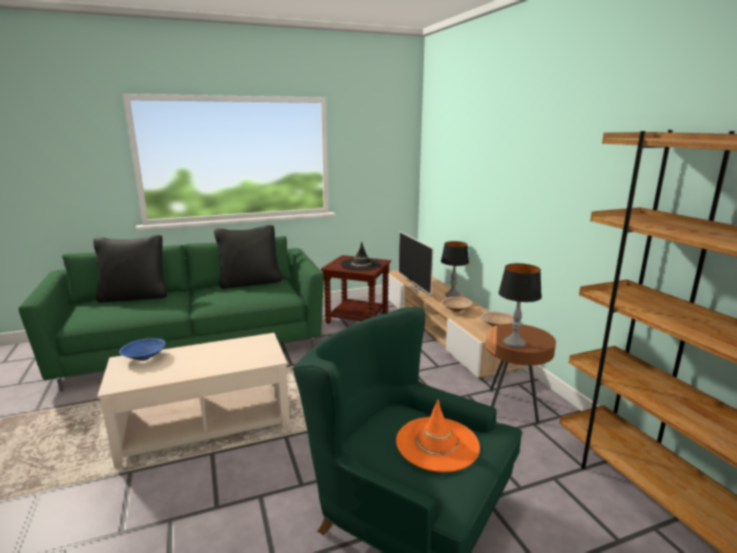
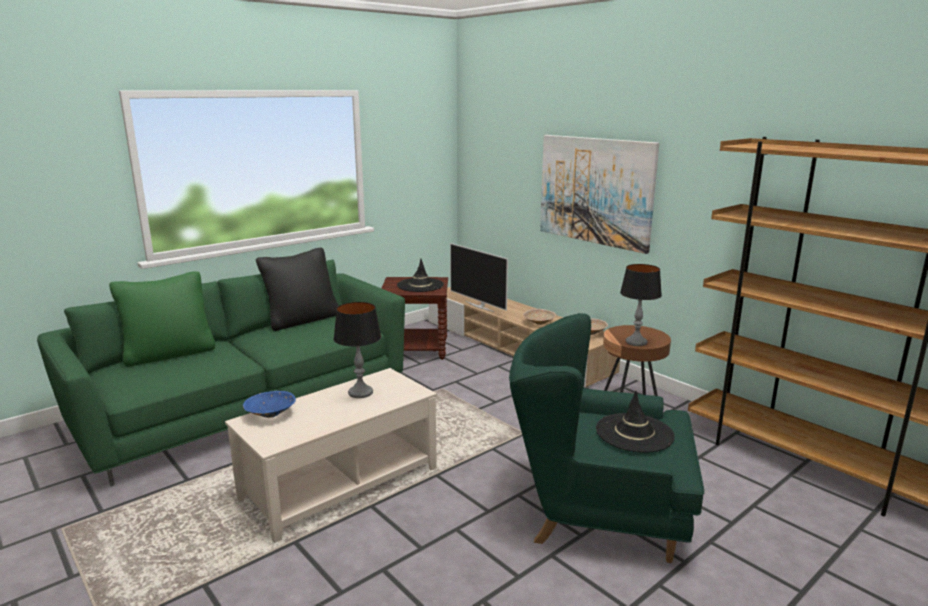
camera: 20 degrees left, 0 degrees up
black pillow [93,235,167,303] -> green pillow [109,271,215,367]
orange hat [396,399,480,472] -> black hat [596,391,675,453]
table lamp [441,241,469,297] -> table lamp moved to [334,302,381,398]
none -> picture [540,135,659,254]

